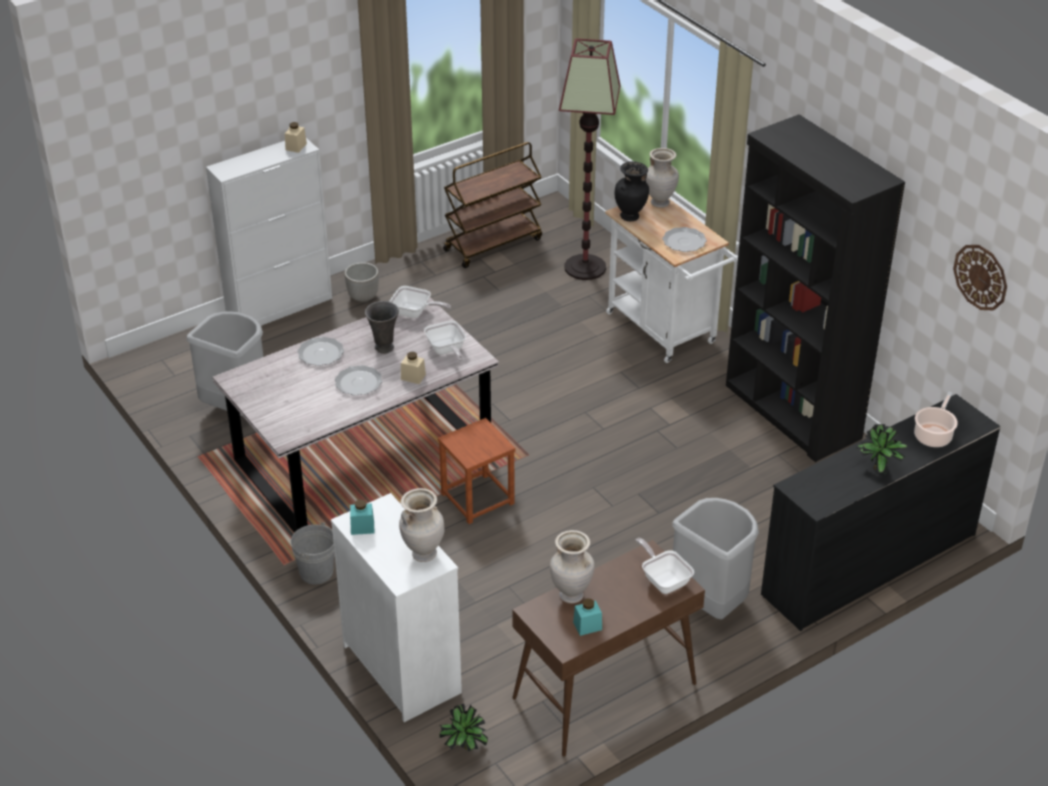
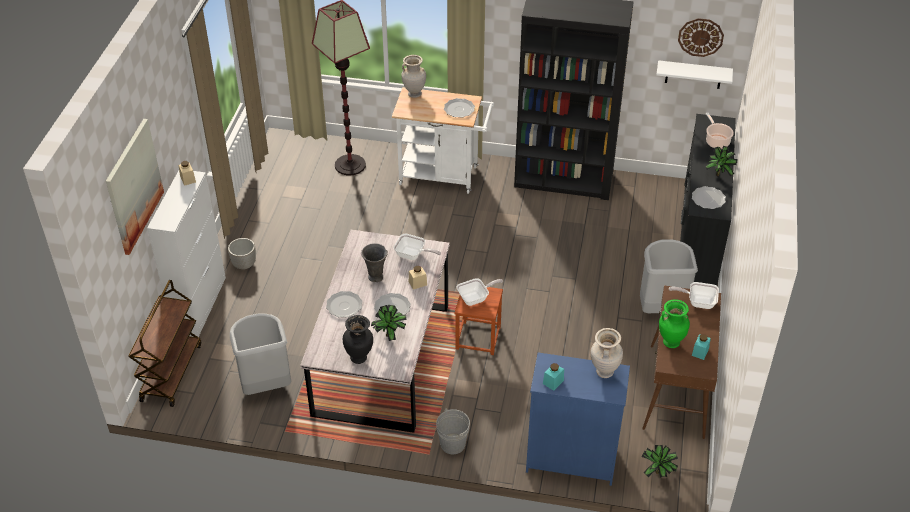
camera: 45 degrees left, 5 degrees up
white dresser [331,493,462,722] -> blue dresser [526,352,630,486]
frying pan [389,286,451,318] -> frying pan moved to [456,278,503,306]
brown cart [443,142,542,268] -> brown cart moved to [128,280,201,407]
beige vase [550,530,594,604] -> green vase [659,299,690,348]
black vase [615,161,649,221] -> black vase moved to [343,315,373,364]
none -> picture [106,119,164,255]
none -> potted plant [371,305,407,341]
none -> white shelf [656,60,733,89]
none -> plate [692,186,726,209]

